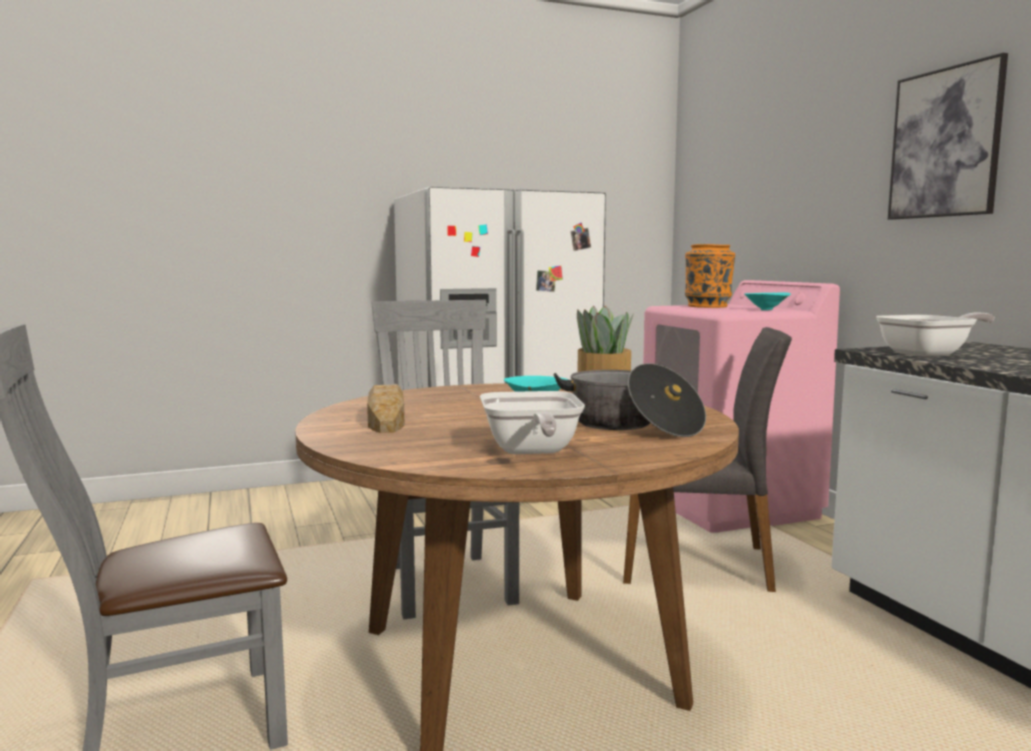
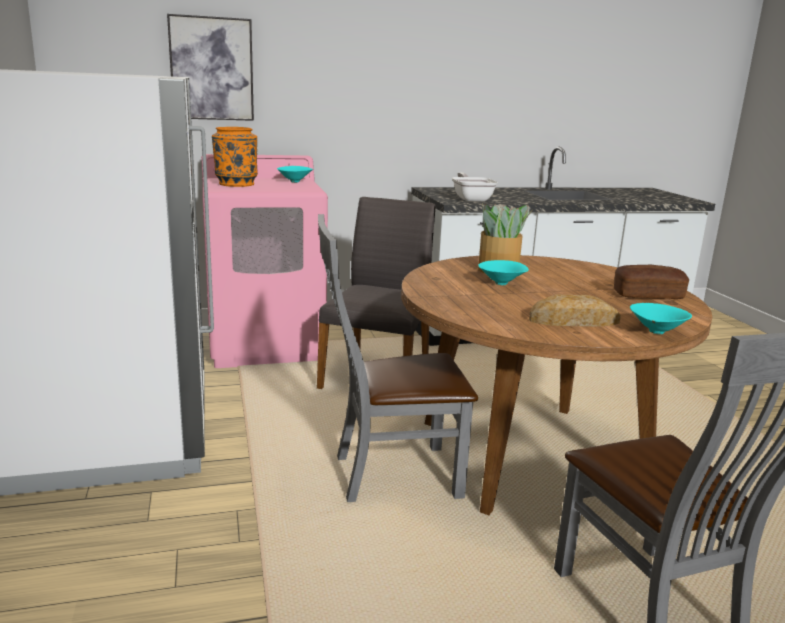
camera: 85 degrees left, 10 degrees up
frying pan [480,391,585,454] -> bread [614,264,689,299]
cooking pot [553,363,706,437] -> none
picture [888,53,1008,220] -> picture moved to [167,14,254,121]
none -> turquoise bowl [630,303,692,334]

